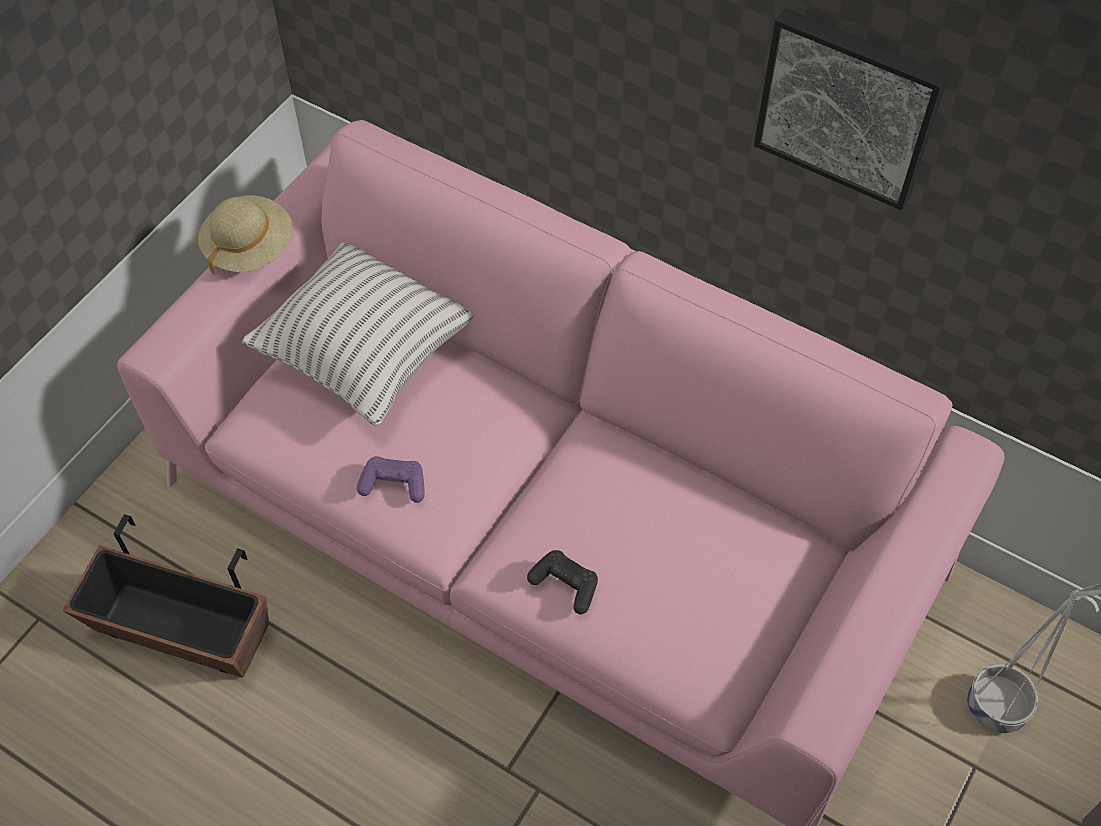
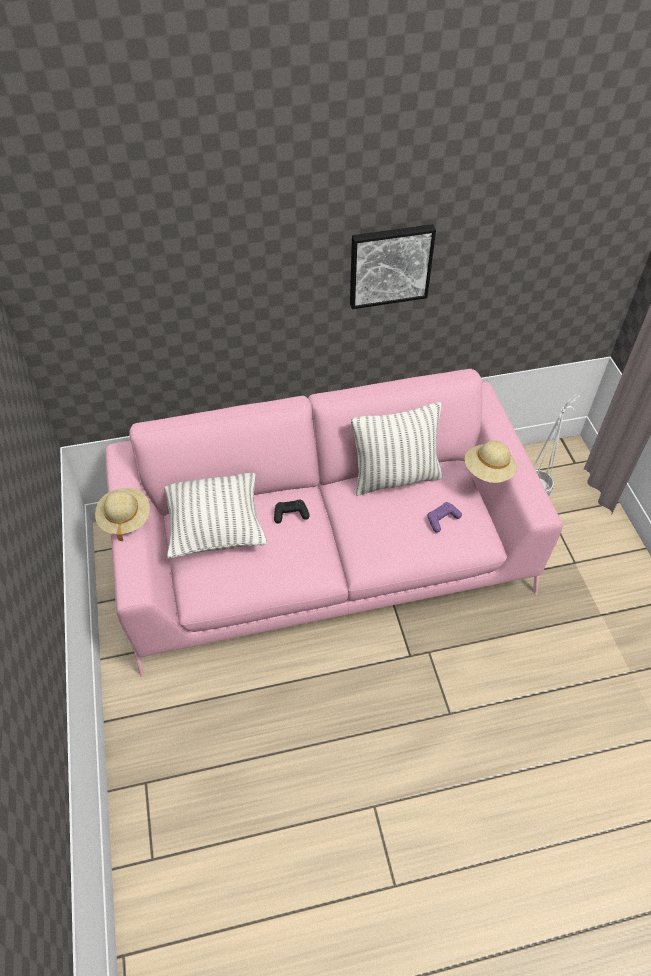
camera: 45 degrees left, 5 degrees down
planter [63,514,269,678] -> none
purple game controller [357,456,425,503] -> purple game controller moved to [428,502,462,533]
black game controller [527,550,598,614] -> black game controller moved to [274,499,310,524]
none -> pillow [351,402,443,496]
none -> beige hat [464,440,517,483]

